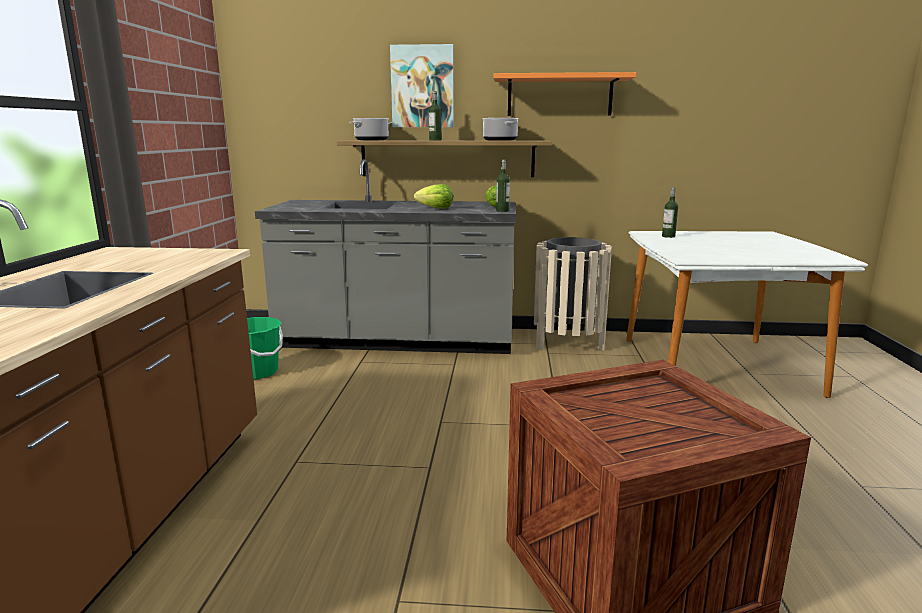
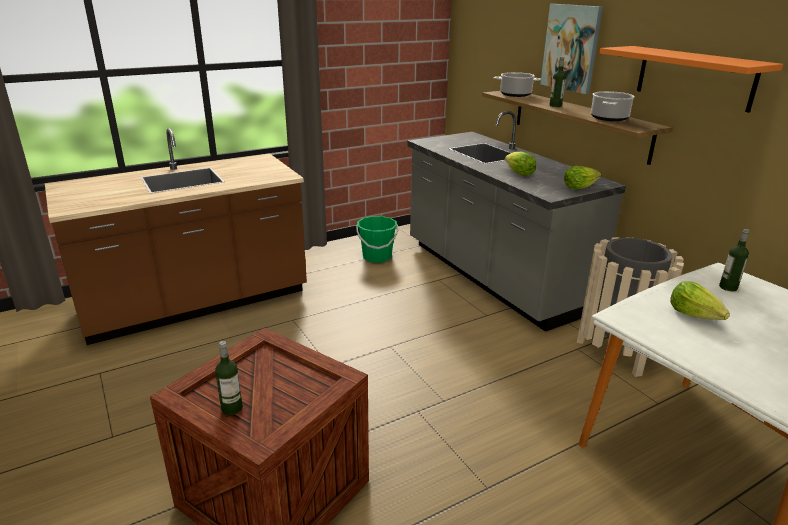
camera: 55 degrees right, 10 degrees up
bottle [496,160,510,212] -> bottle moved to [215,341,243,415]
none -> lettuce [670,282,730,320]

